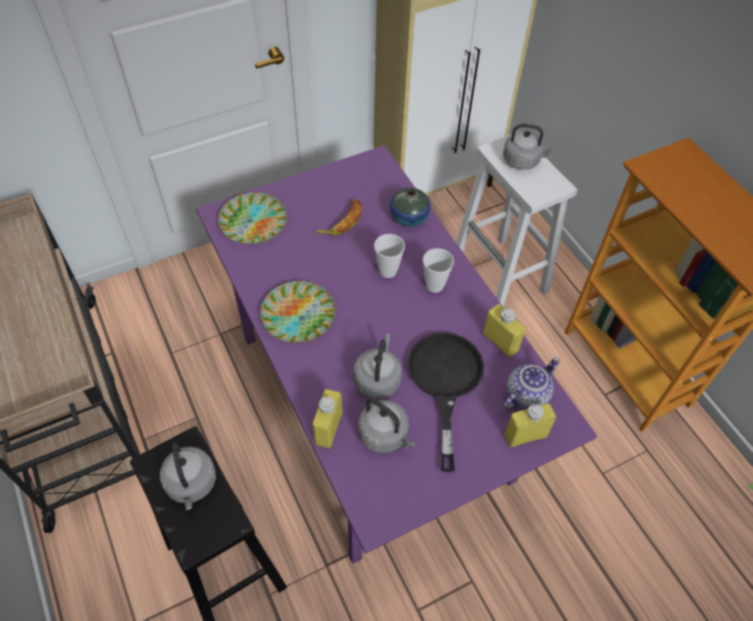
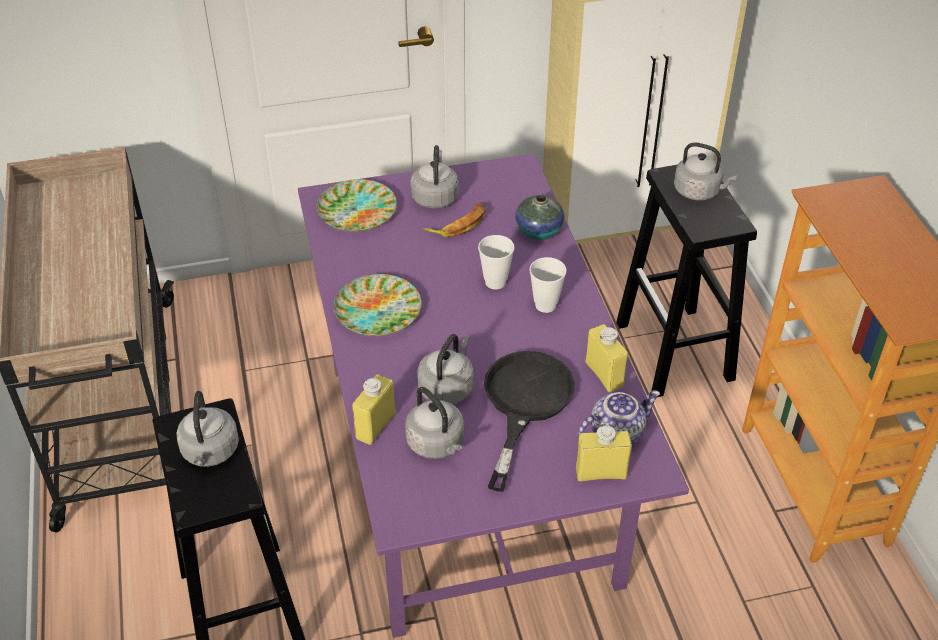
camera: 15 degrees right, 10 degrees down
white stool [456,131,577,307] -> black stool [616,165,757,397]
none -> grey kettle [411,145,459,209]

